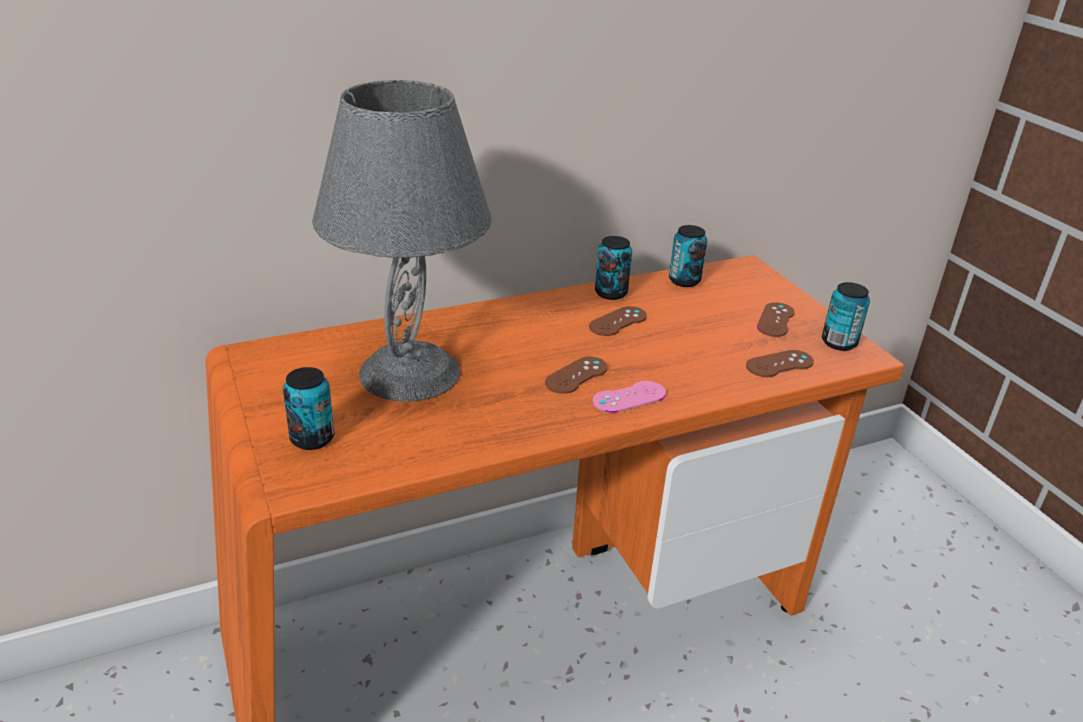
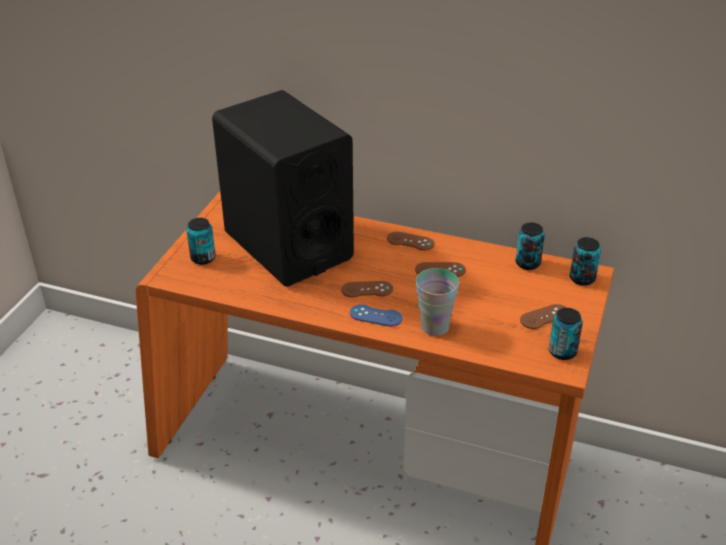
camera: 45 degrees right, 5 degrees up
grey table lamp [312,80,492,402] -> black speaker [212,90,354,287]
pink game controller [593,381,666,413] -> blue game controller [350,304,403,326]
can [595,236,632,300] -> can moved to [570,237,601,286]
brown game controller [746,350,814,377] -> brown game controller moved to [387,231,435,251]
none -> cup [416,268,459,336]

